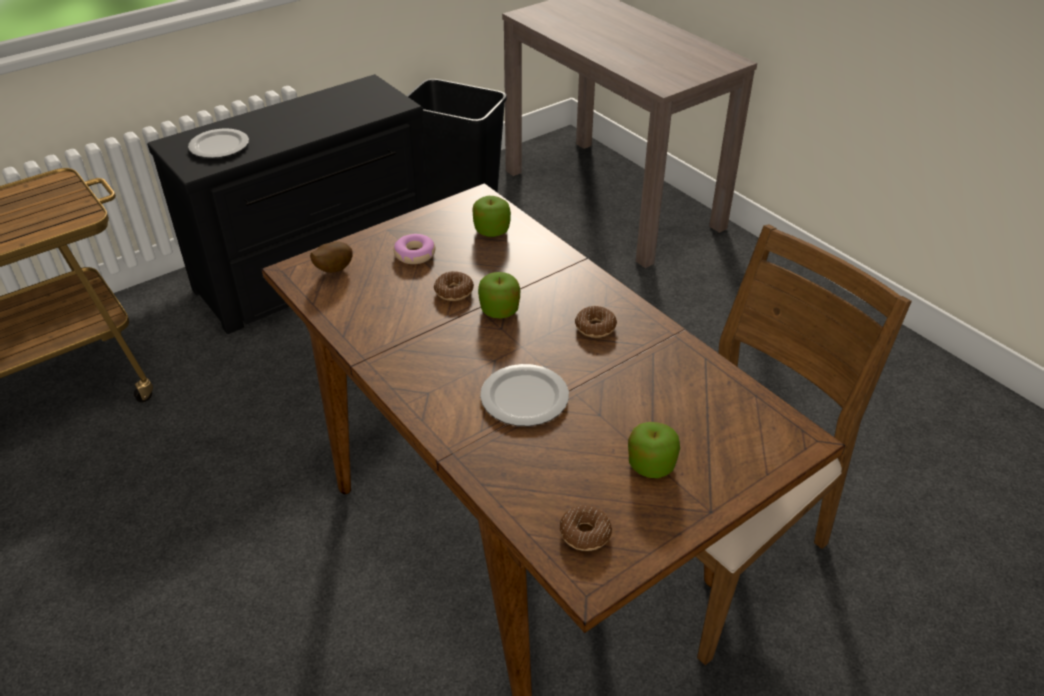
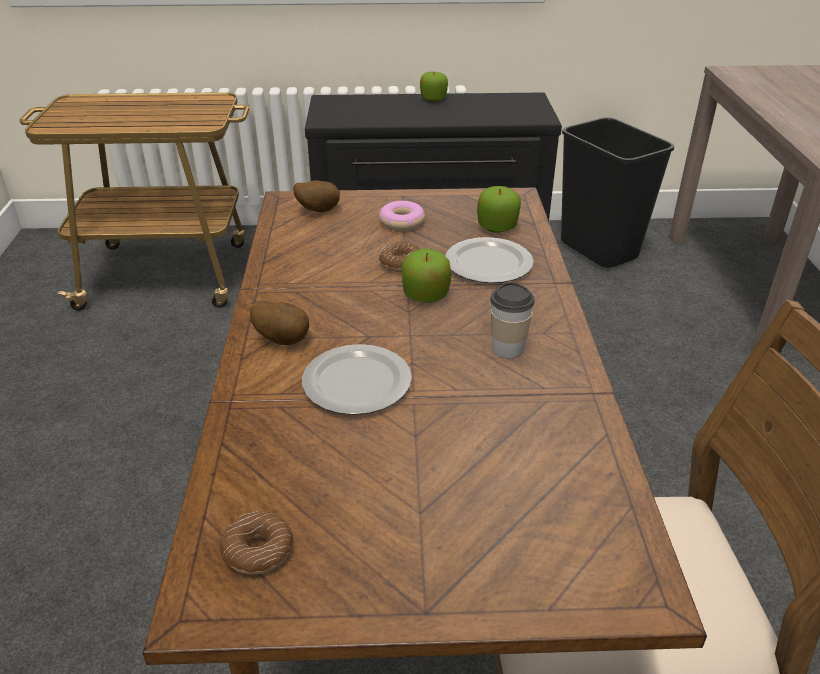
camera: 35 degrees right, 5 degrees down
plate [188,128,249,158] -> plate moved to [445,237,534,283]
donut [575,306,617,338] -> cup [490,282,534,358]
apple [628,422,680,478] -> apple moved to [420,72,448,102]
none -> potato [250,300,309,345]

